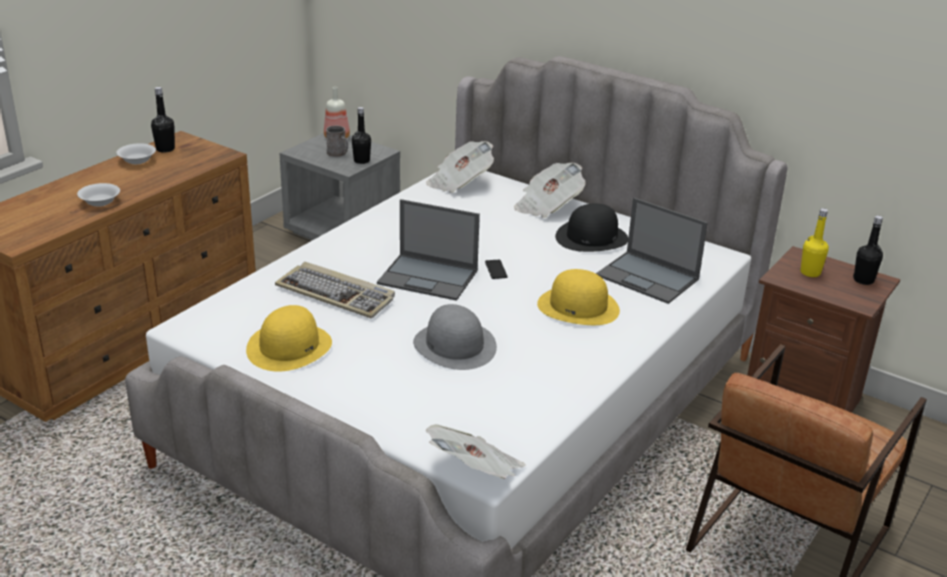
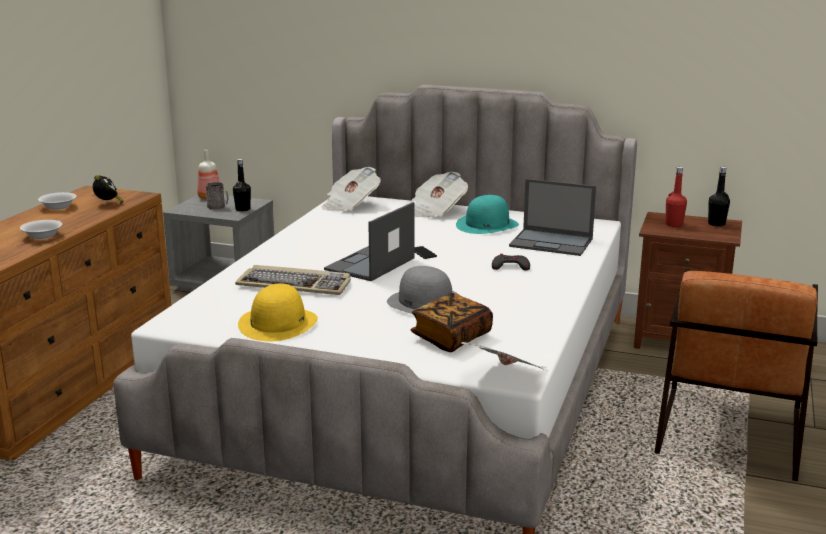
camera: 15 degrees left, 10 degrees down
black bottle [151,87,175,153] -> none
laptop [377,199,480,301] -> laptop turned 120 degrees clockwise [324,202,415,281]
yellow hat [537,269,620,325] -> grey game controller [492,254,530,271]
black hat [555,204,628,252] -> turquoise hat [456,195,519,234]
yellow bottle [801,208,829,277] -> red bottle [666,167,687,227]
none -> alarm clock [93,175,124,203]
none -> book [411,293,493,352]

